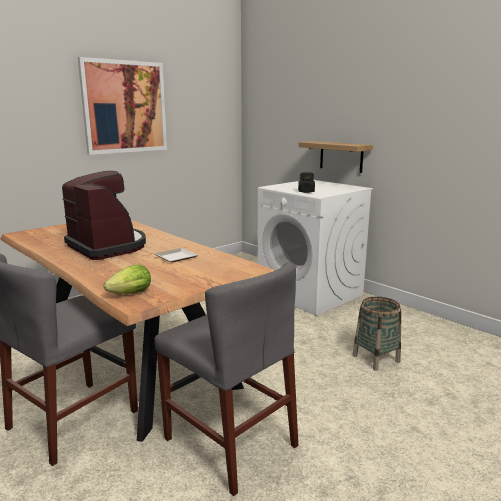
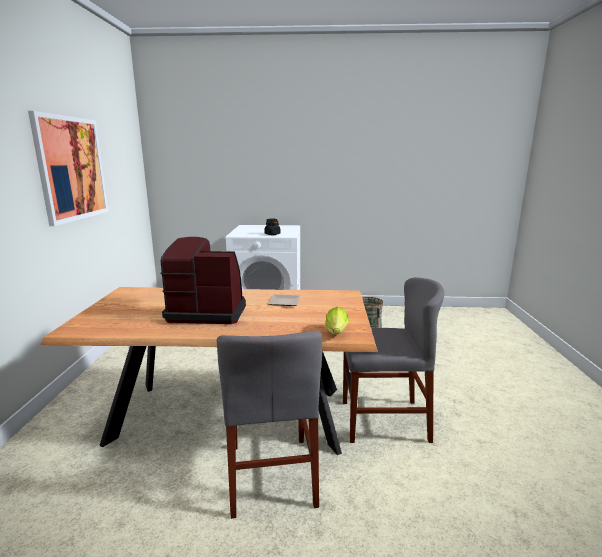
camera: 45 degrees left, 0 degrees up
shelf [298,141,373,173] -> none

